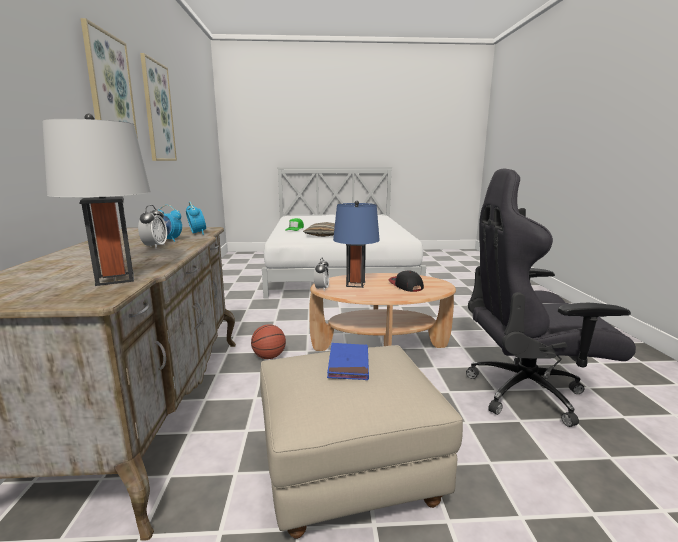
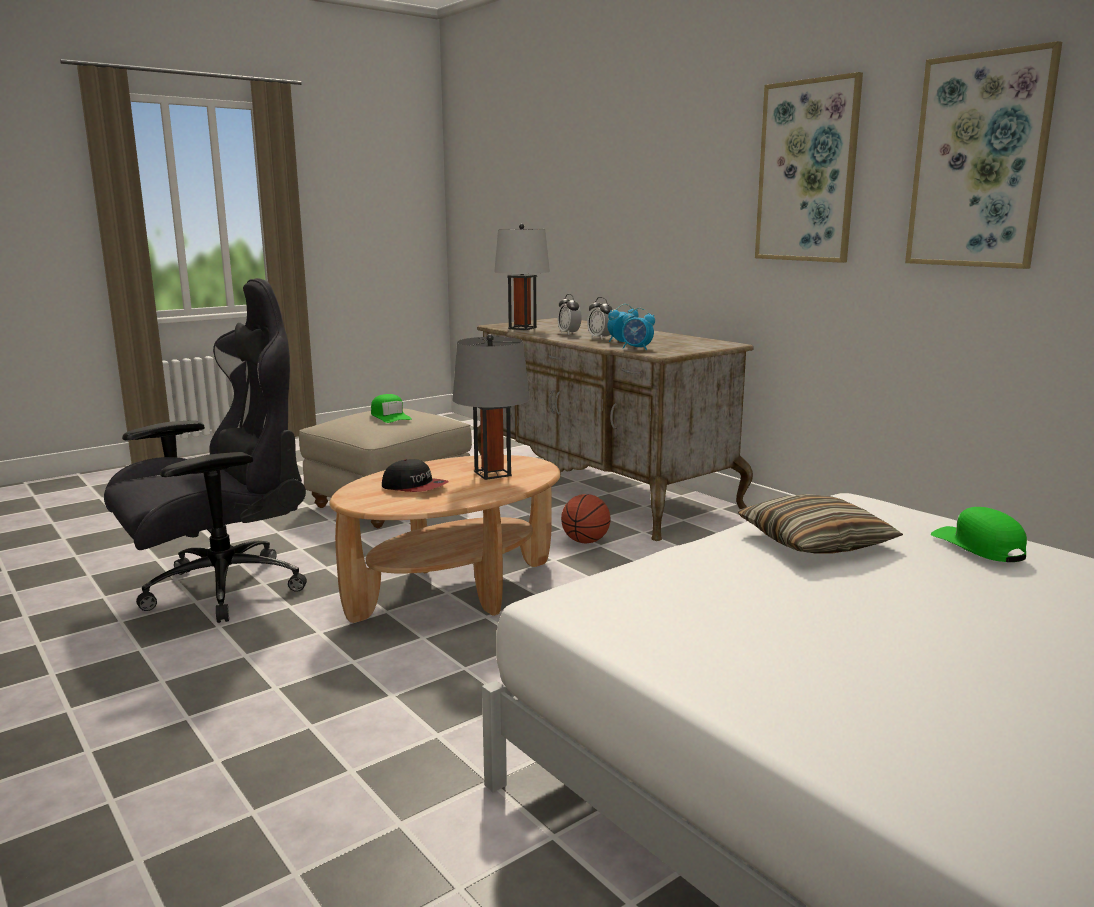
camera: 145 degrees right, 0 degrees up
alarm clock [314,258,329,291] -> alarm clock moved to [557,294,582,335]
blue book [327,343,369,380] -> green cap [371,394,412,423]
blue table lamp [333,200,380,288] -> grey table lamp [452,334,530,480]

